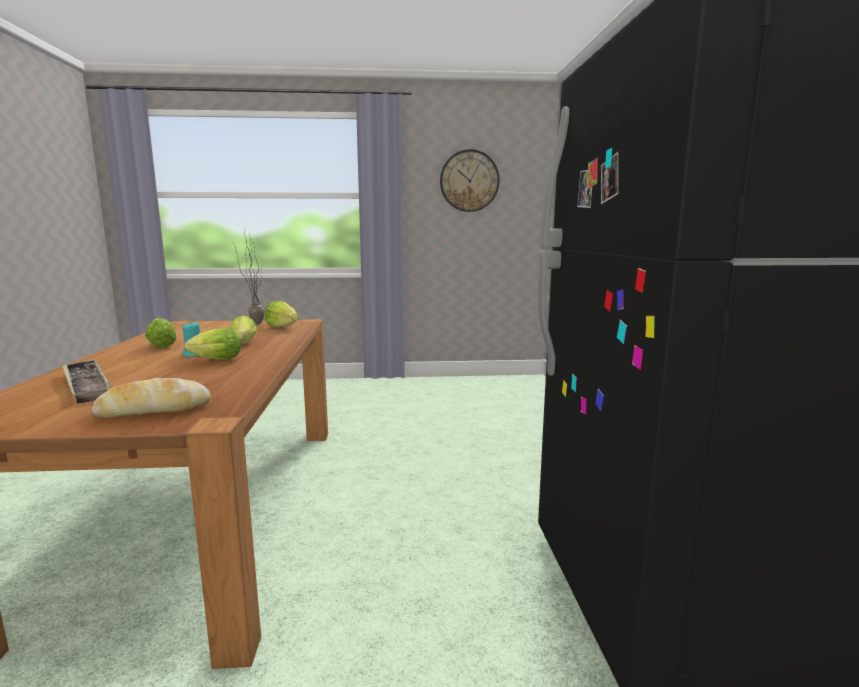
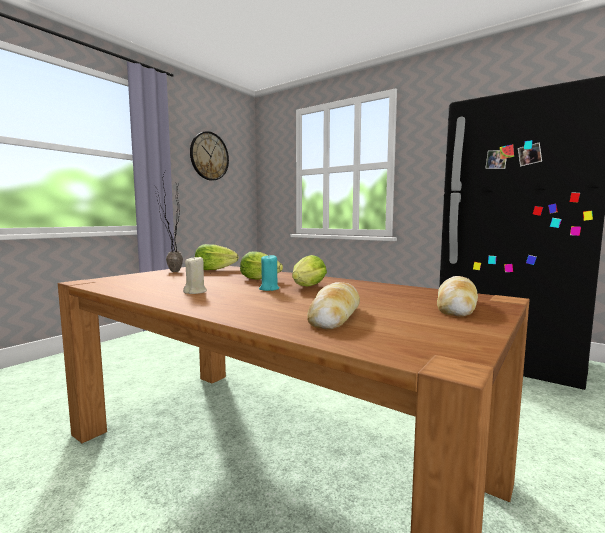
camera: 50 degrees left, 5 degrees down
tray [62,359,112,404] -> bread [307,282,360,329]
lettuce [145,318,177,348] -> beige candle [183,255,207,294]

